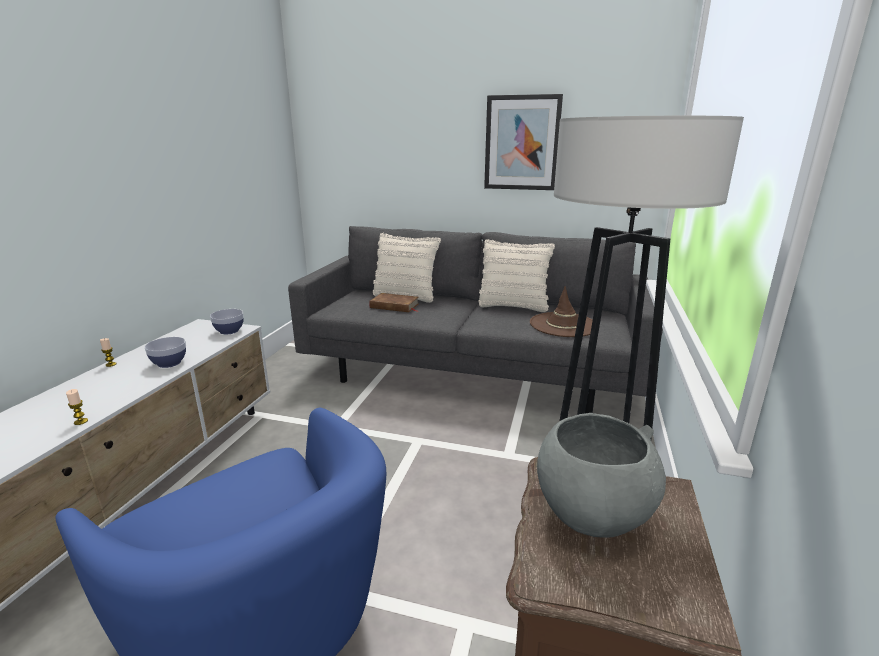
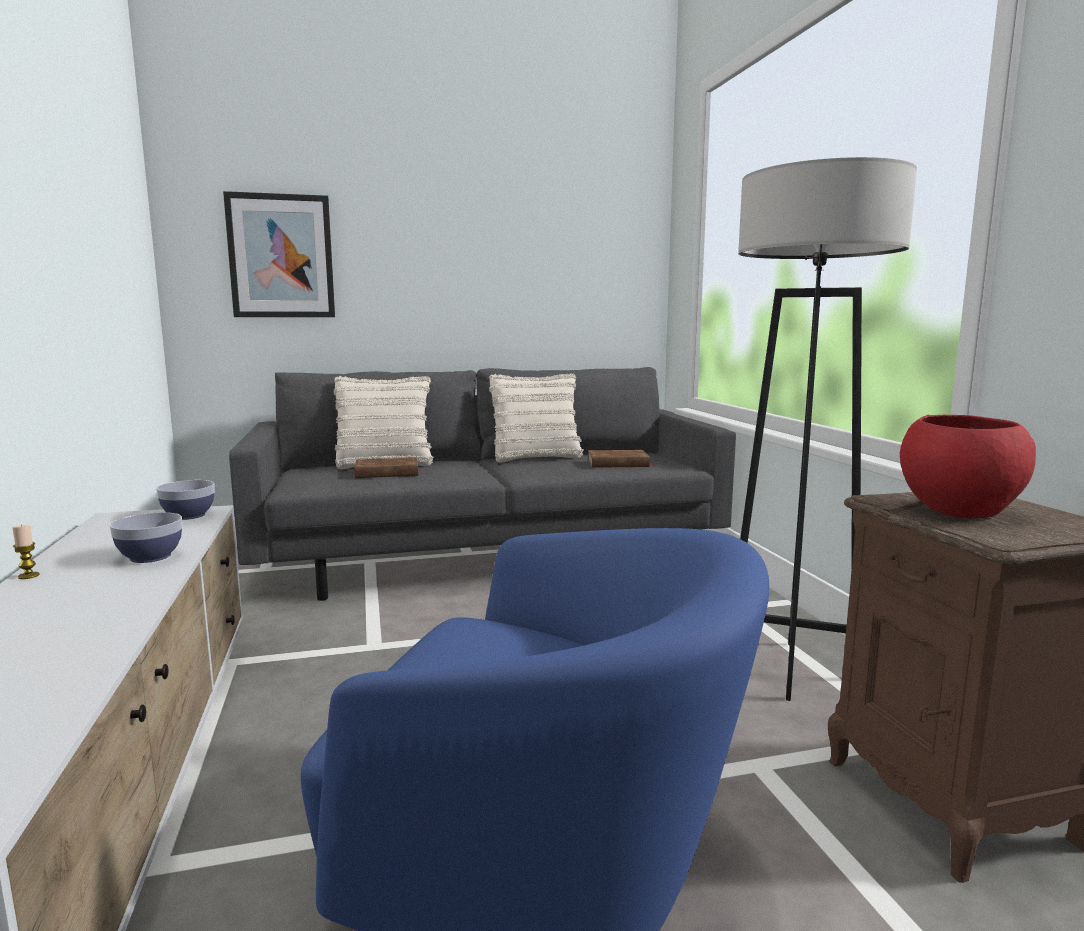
camera: 30 degrees left, 10 degrees down
candle [66,389,88,425] -> none
picture [484,94,563,190] -> picture moved to [223,191,335,317]
brown hat [530,286,593,337] -> brown book [587,450,658,468]
grey bowl [537,413,666,538] -> red bowl [900,415,1036,518]

